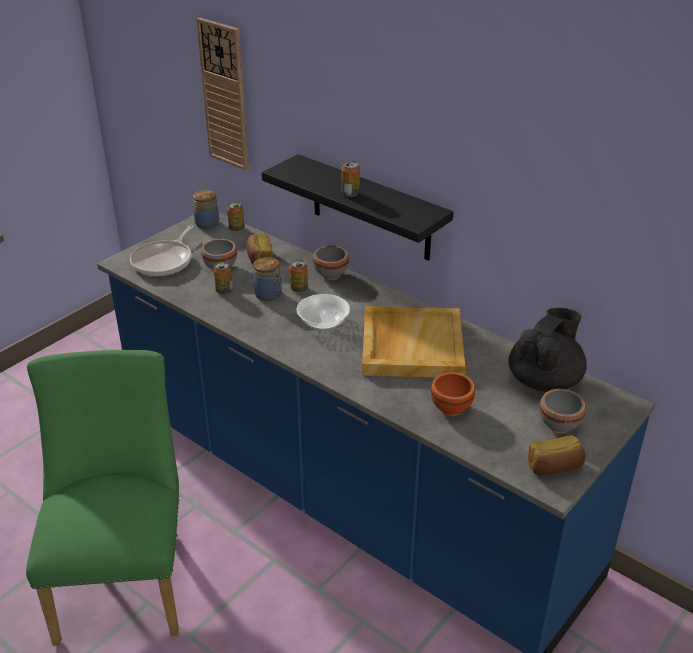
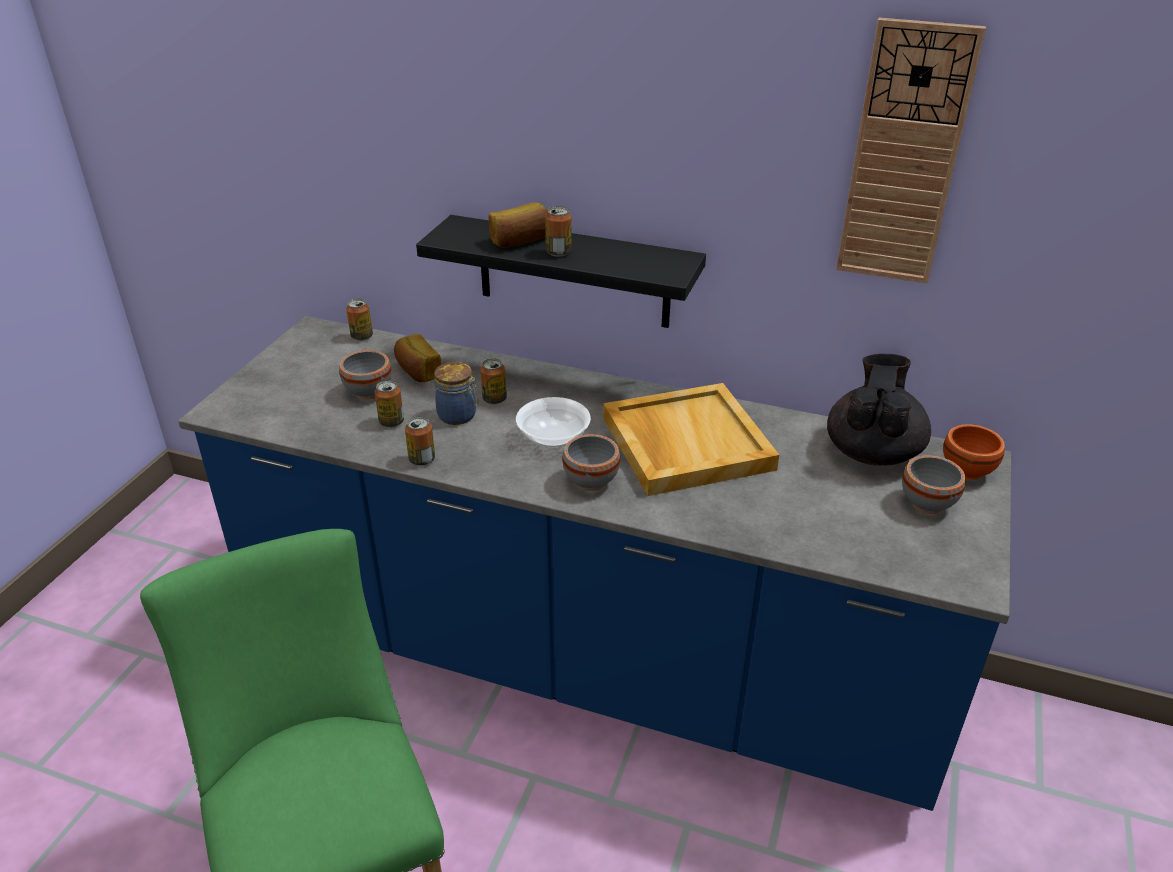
camera: 20 degrees left, 0 degrees up
frying pan [130,225,194,276] -> none
jar [193,190,219,229] -> none
wall clock [196,18,249,171] -> wall clock moved to [836,18,986,284]
grey bowl [313,246,349,280] -> grey bowl moved to [562,434,621,491]
brown bowl [431,372,475,416] -> brown bowl moved to [943,424,1005,480]
bread [528,435,586,475] -> bread moved to [489,202,548,248]
none -> can [405,416,435,466]

